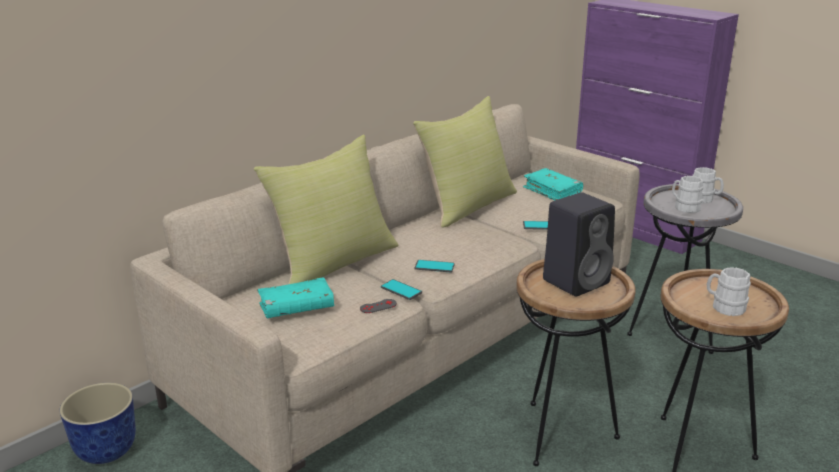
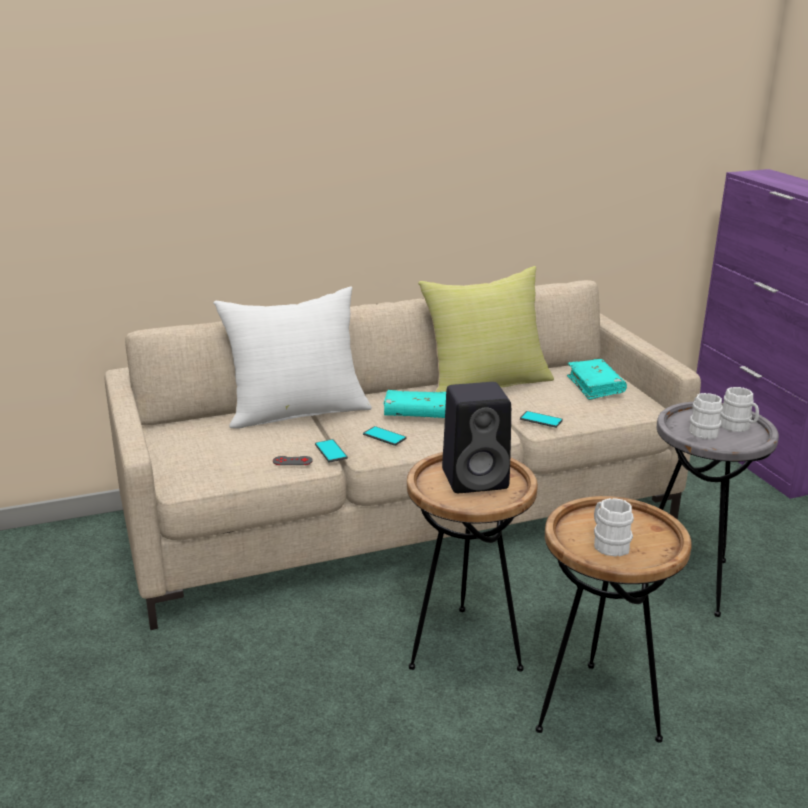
camera: 25 degrees right, 0 degrees up
planter [60,383,136,464] -> none
yellow pillow [254,135,398,284] -> white pillow [213,286,372,429]
turquoise book [257,277,335,318] -> turquoise book moved to [383,390,446,418]

